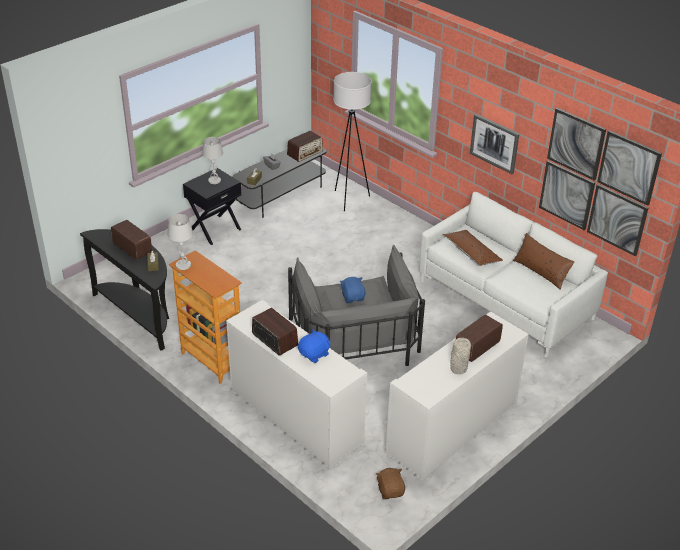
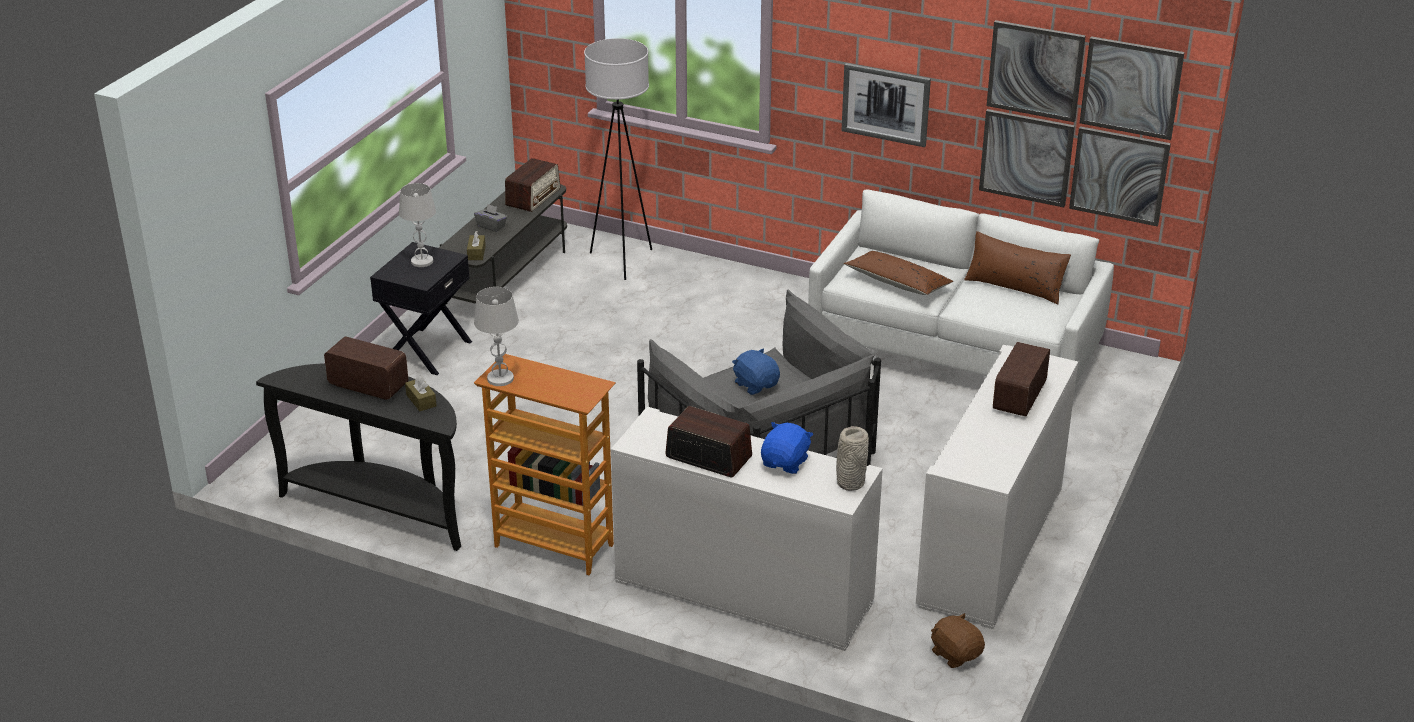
camera: 20 degrees left, 5 degrees down
grey vase [450,338,471,374] -> grey vase moved to [836,426,869,491]

